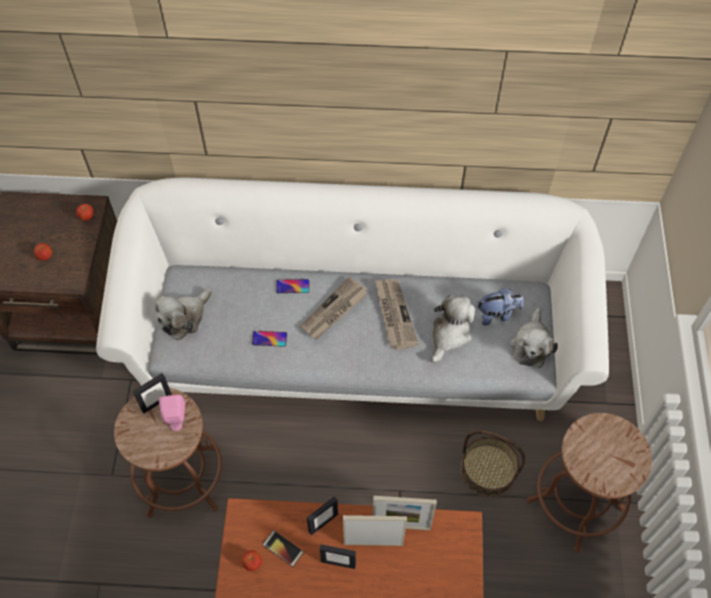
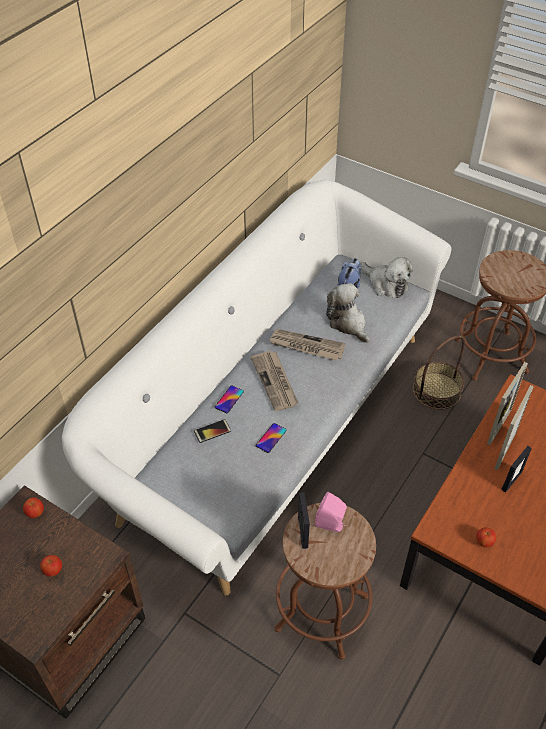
camera: 60 degrees left, 10 degrees down
plush toy [155,288,213,340] -> none
phone [262,530,304,567] -> phone moved to [194,419,231,443]
picture frame [307,496,338,535] -> none

